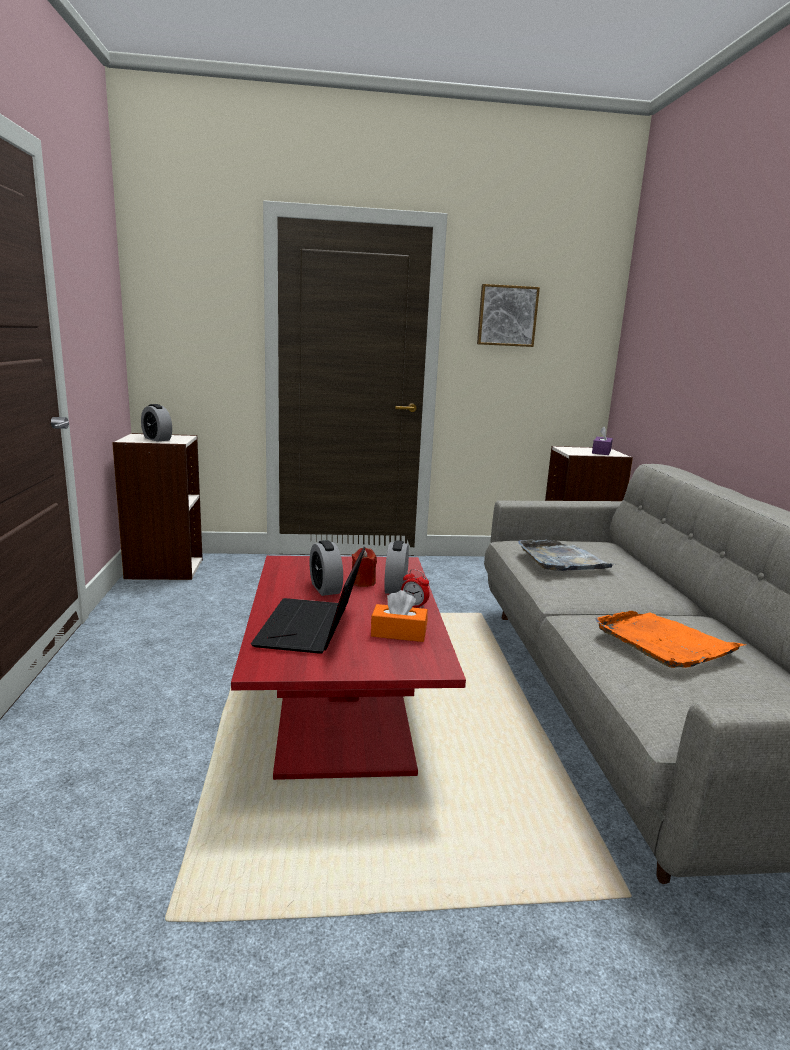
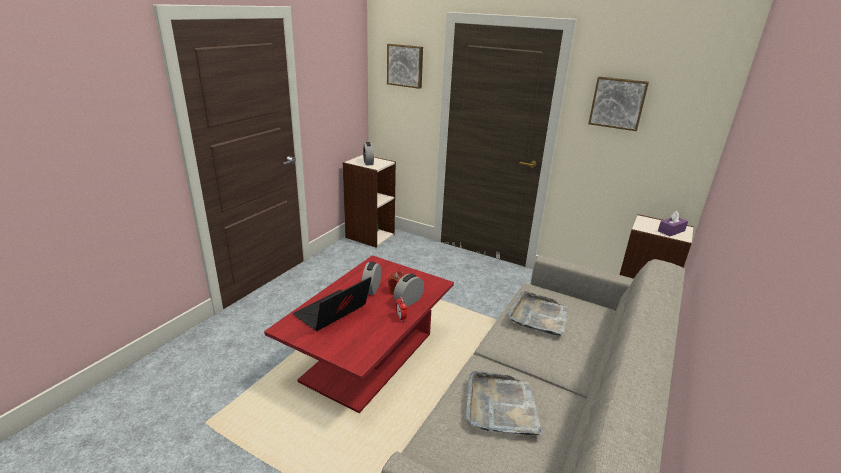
camera: 35 degrees right, 10 degrees up
orange tissue box [371,590,428,642] -> none
orange tray [595,611,745,668] -> grey tray [466,371,544,435]
none -> picture [387,44,423,89]

